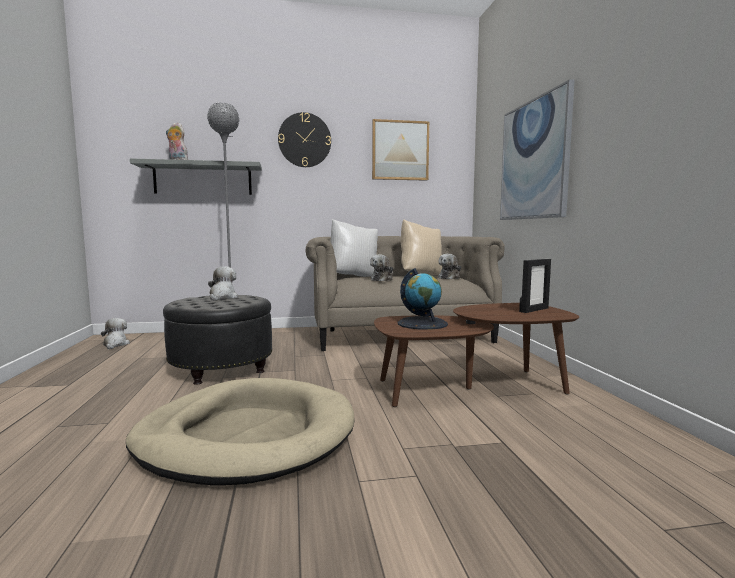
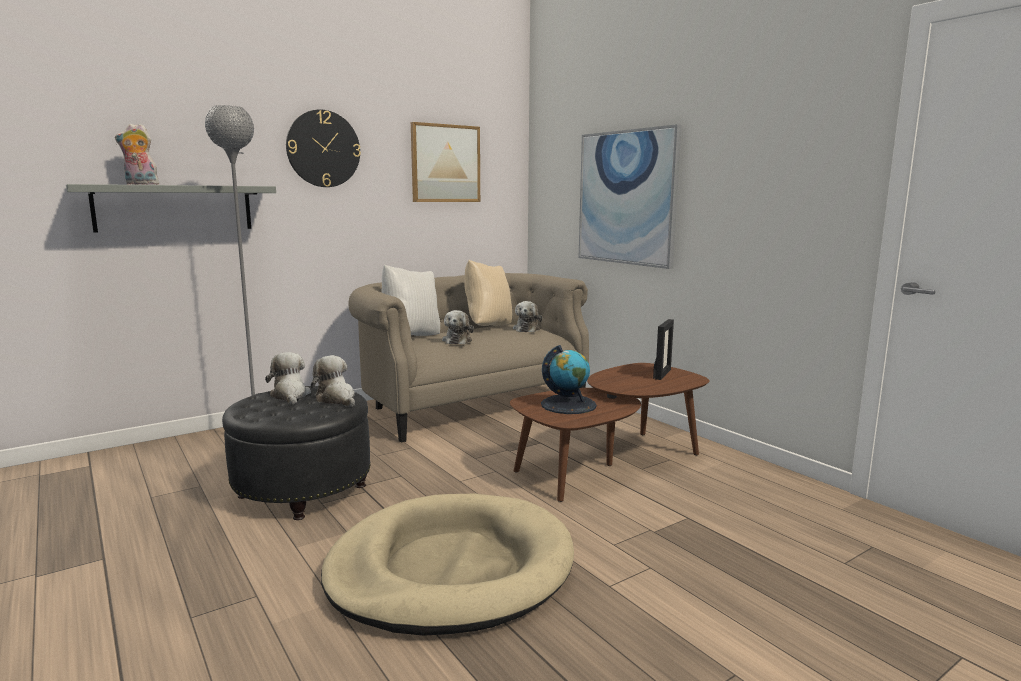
camera: 25 degrees left, 5 degrees up
plush toy [101,318,130,349] -> plush toy moved to [311,355,355,407]

